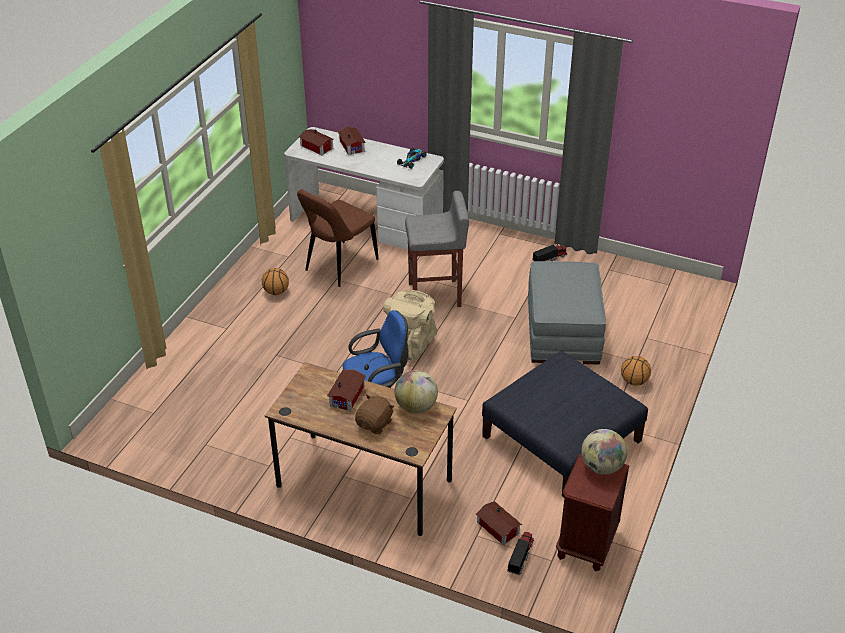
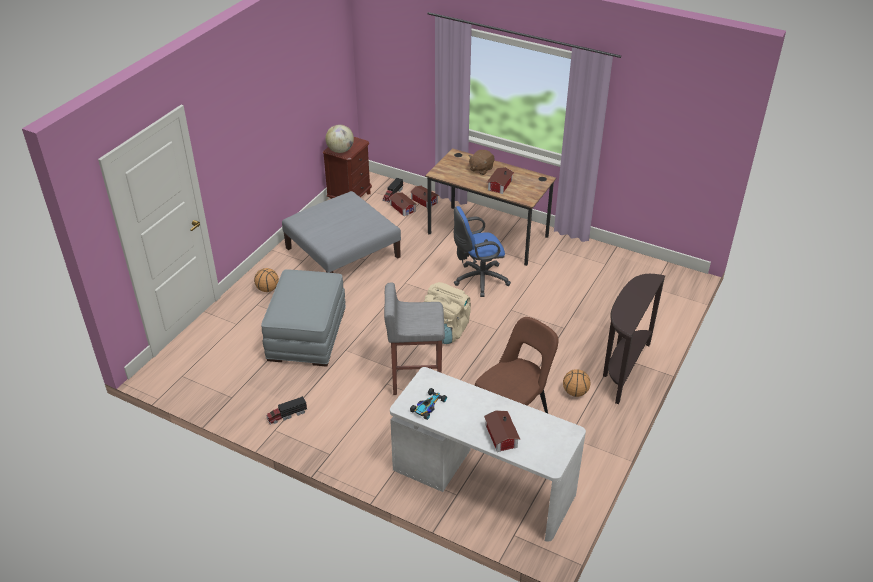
camera: 175 degrees left, 0 degrees up
toy house [299,129,334,155] -> toy house moved to [410,186,439,208]
globe [395,370,438,414] -> none
blue ottoman [482,351,648,498] -> grey ottoman [282,191,401,273]
none -> brown console table [603,274,665,404]

